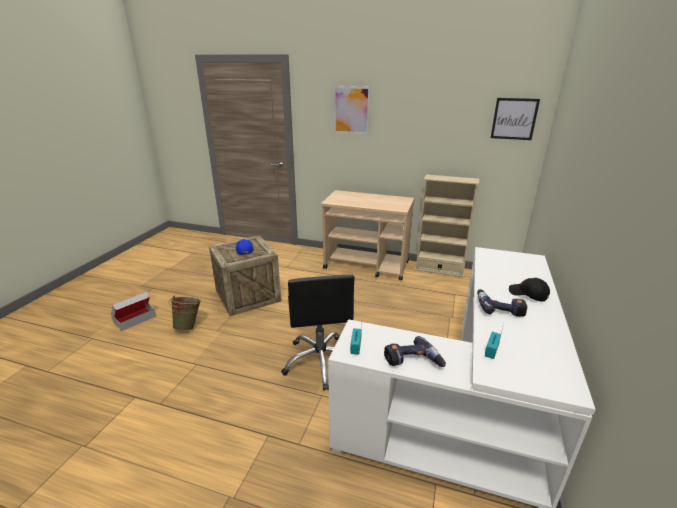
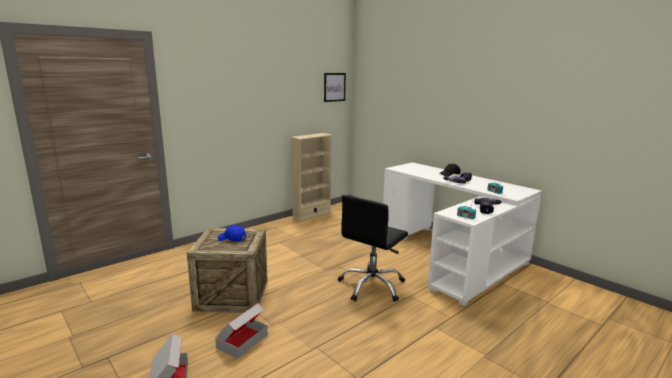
camera: 60 degrees left, 10 degrees down
green bucket [169,296,201,331] -> cardboard box [215,303,268,359]
black office chair [281,275,355,391] -> black office chair turned 105 degrees clockwise [338,195,408,302]
beige cart [321,190,414,281] -> none
picture [333,86,371,135] -> none

